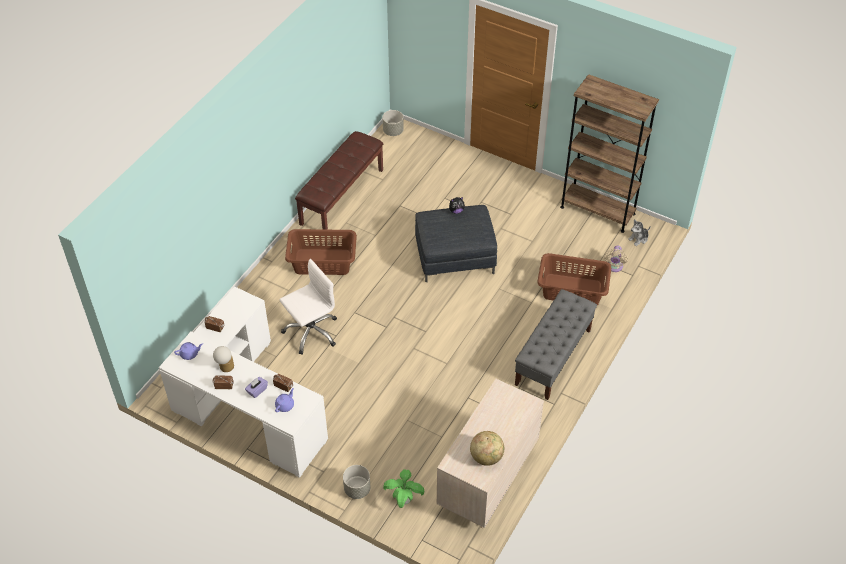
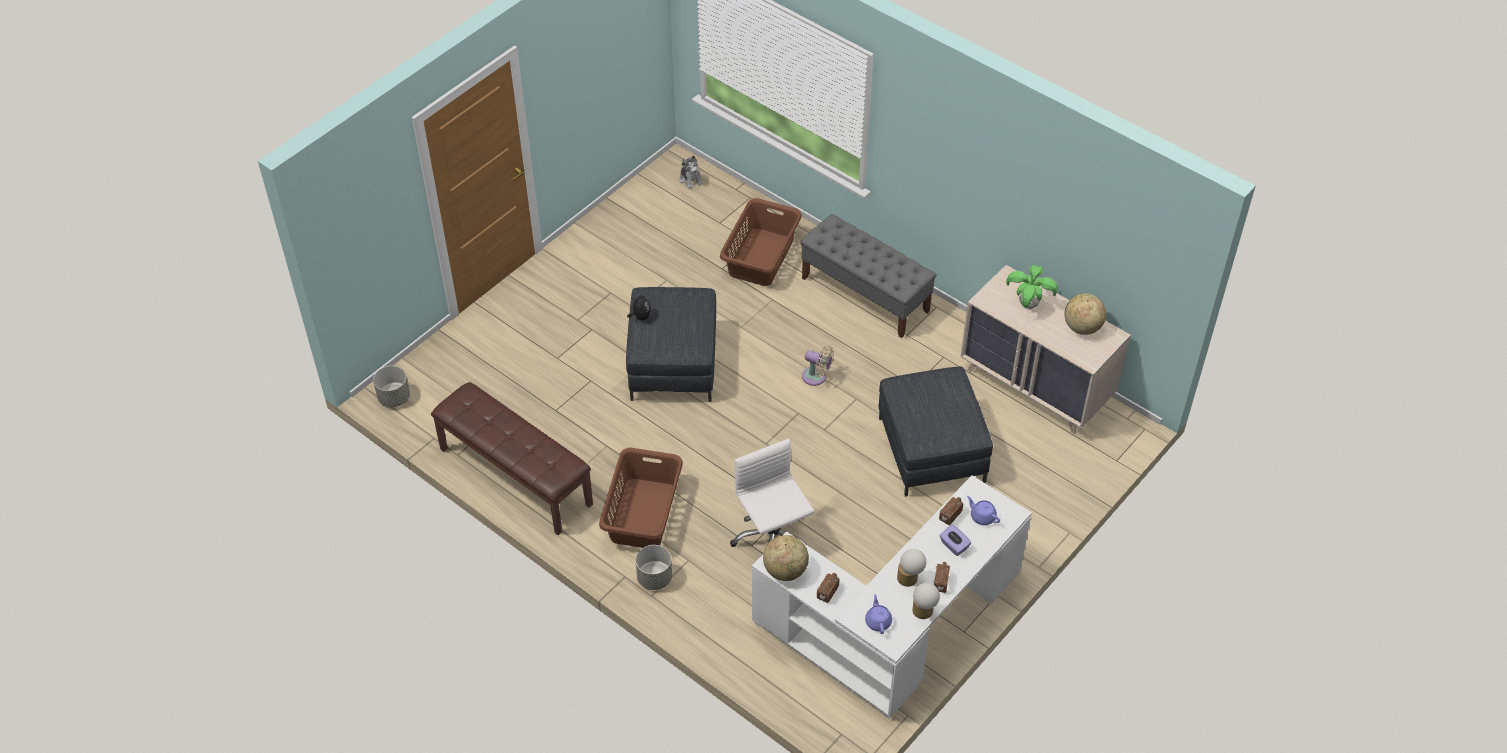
camera: 80 degrees left, 0 degrees up
grey planter [343,465,370,499] -> grey planter moved to [636,545,672,590]
potted plant [383,469,424,508] -> potted plant moved to [1006,265,1058,309]
brown bookcase [560,74,659,233] -> none
beige fan [604,245,628,272] -> beige fan moved to [802,345,834,386]
none -> globe [763,535,809,581]
none -> grey ottoman [878,366,993,497]
none -> table lamp [912,583,940,619]

